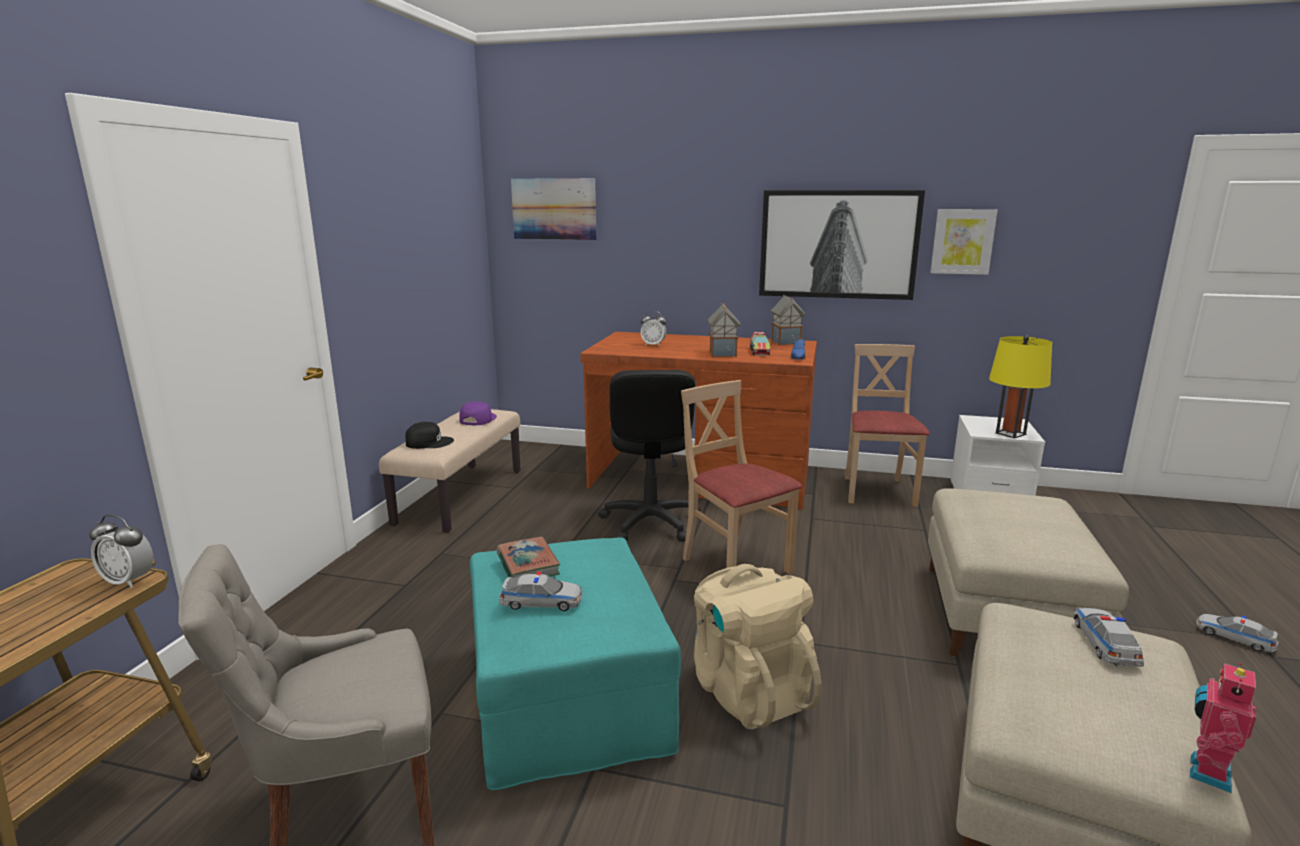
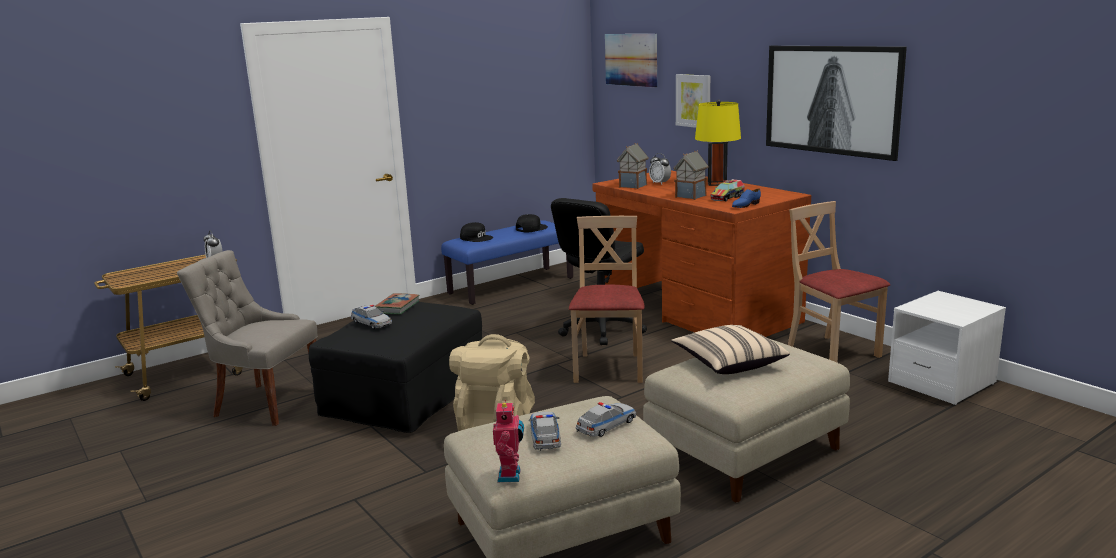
camera: 40 degrees right, 0 degrees up
beige bench [379,409,520,533] -> blue bench [441,220,573,305]
purple cap [459,401,497,425] -> black cap [516,214,548,233]
turquoise ottoman [470,537,681,790] -> black ottoman [309,302,482,433]
toy house [771,295,805,345] -> toy house moved to [617,143,649,189]
beige chair [845,344,930,507] -> beige chair turned 75 degrees counterclockwise [788,201,890,362]
picture [930,209,997,275] -> picture moved to [676,74,710,128]
yellow table lamp [989,335,1052,439] -> yellow table lamp moved to [695,100,741,186]
toy robot [1190,662,1257,793] -> toy robot turned 105 degrees clockwise [493,400,524,482]
toy car [1196,614,1279,652] -> toy car moved to [529,412,561,451]
none -> beige pillow [671,325,790,374]

